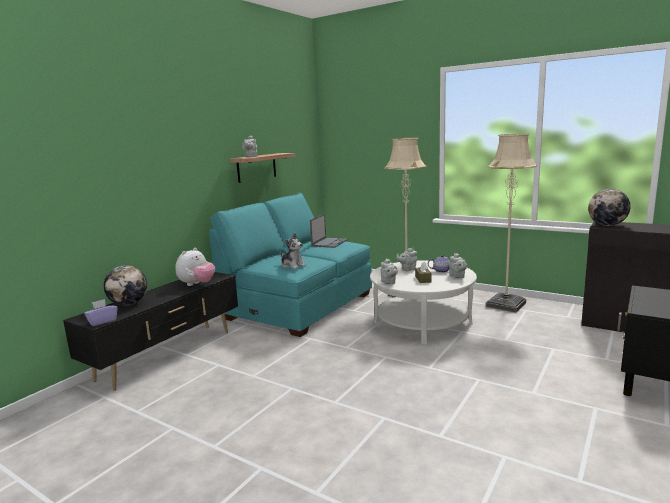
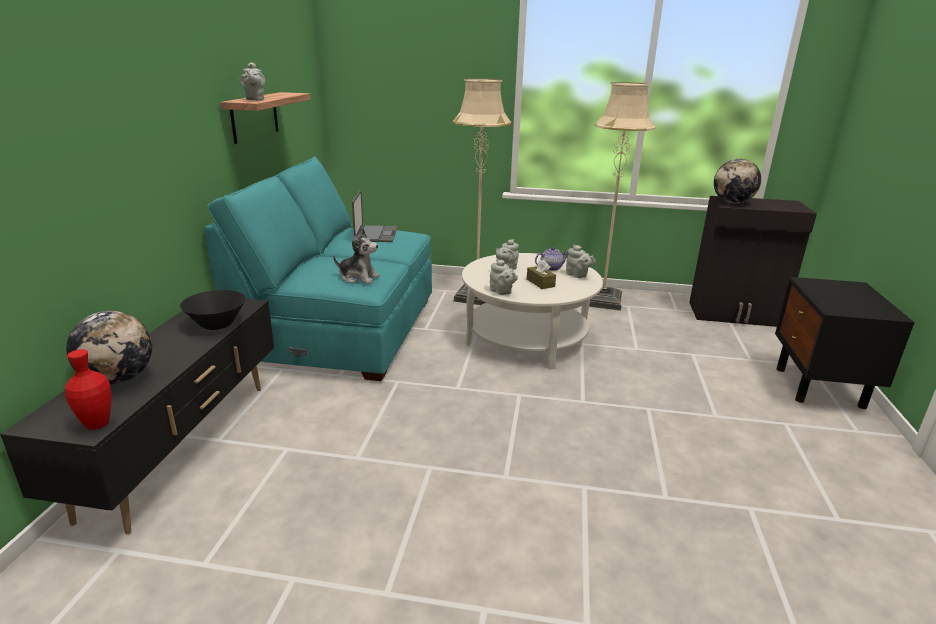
camera: 25 degrees left, 10 degrees up
purple tissue box [84,299,118,326] -> red vase [65,349,111,430]
plush toy [175,248,215,286] -> black bowl [180,290,246,330]

